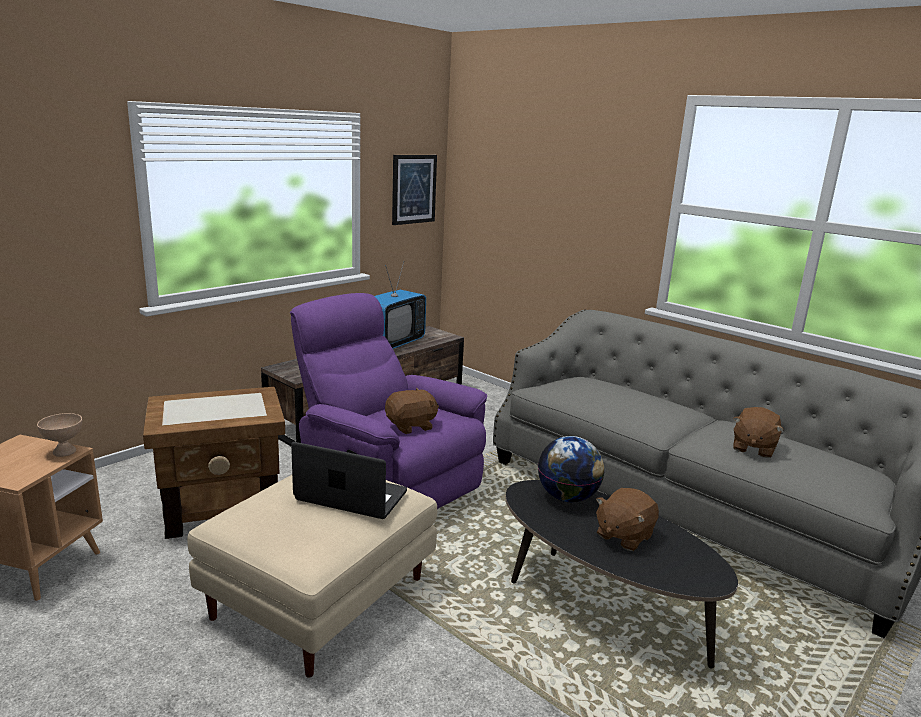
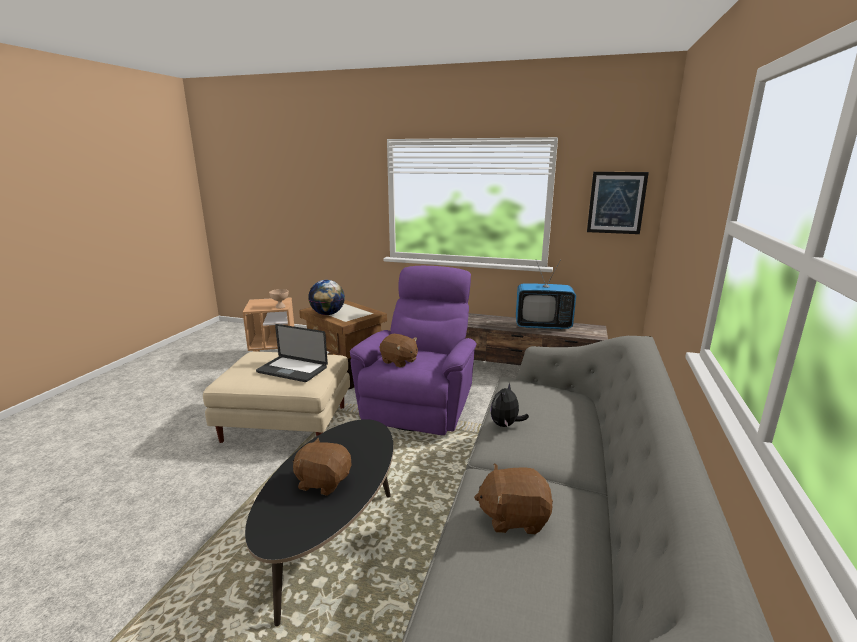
camera: 65 degrees right, 0 degrees up
laptop [291,442,407,519] -> laptop turned 120 degrees clockwise [256,324,328,382]
globe [538,436,605,502] -> globe moved to [308,280,345,315]
none -> plush toy [490,383,529,427]

